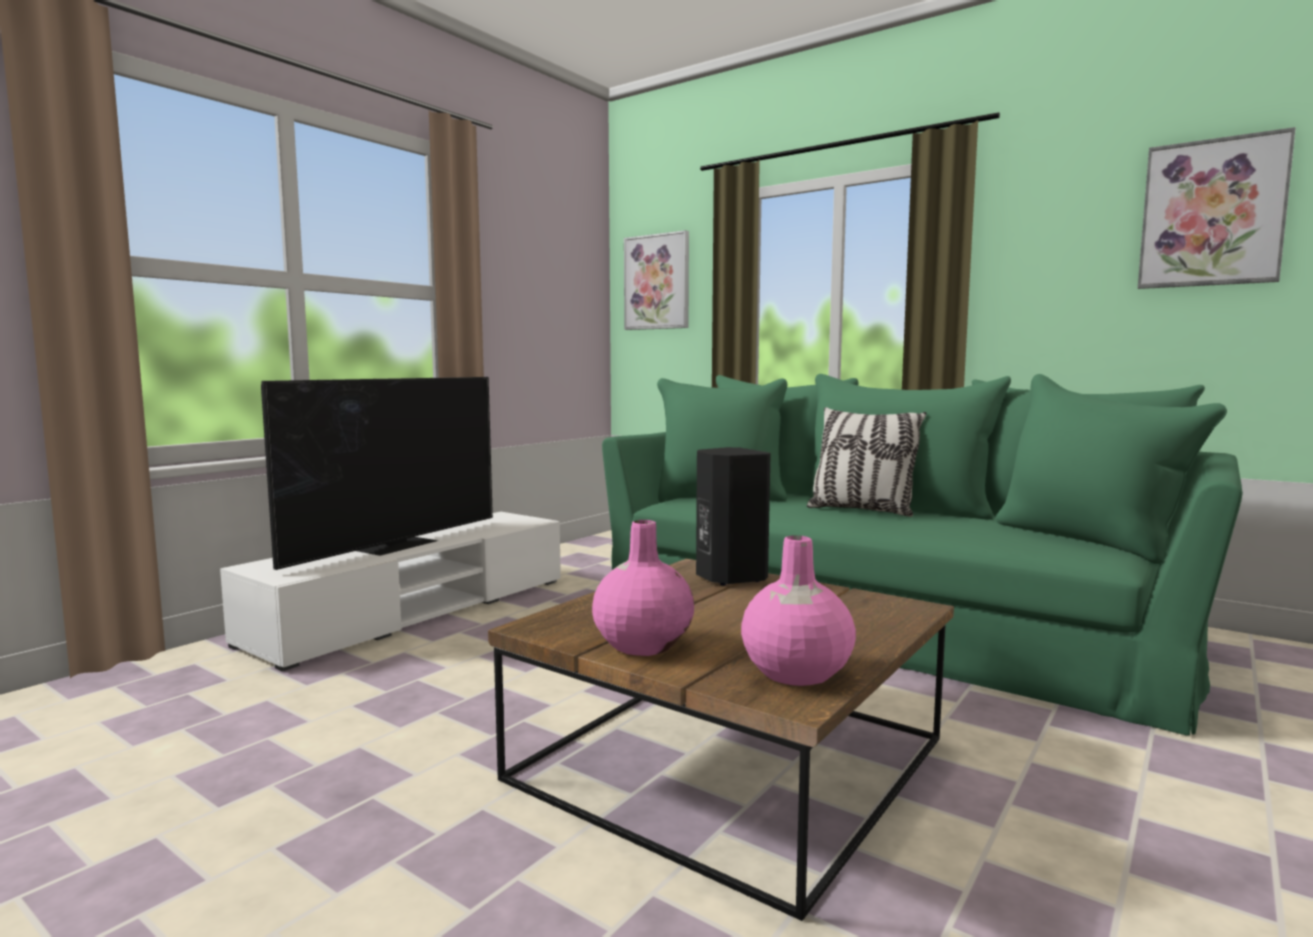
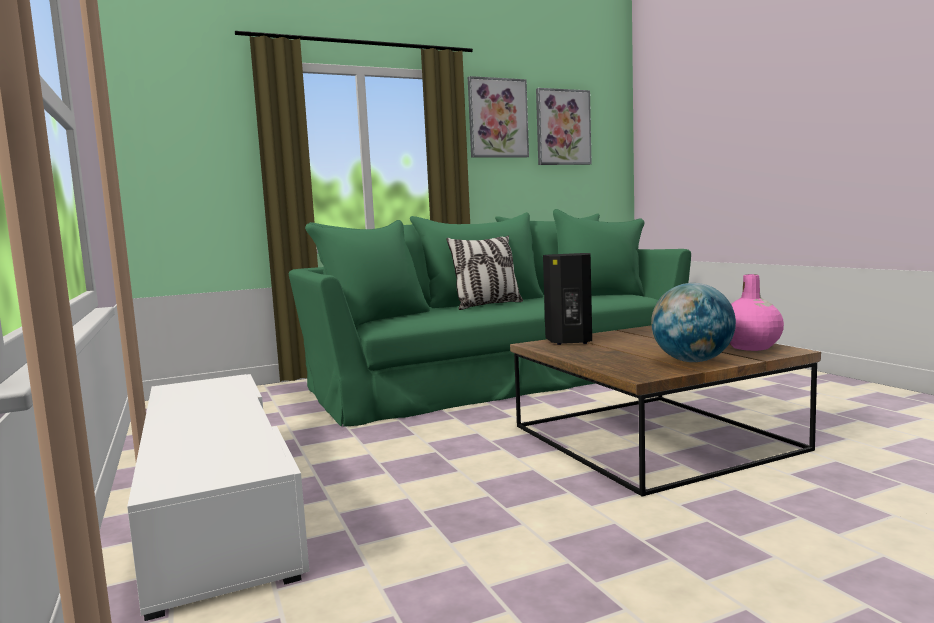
camera: 60 degrees left, 0 degrees up
television [261,377,493,570] -> none
pink vase [592,520,694,656] -> globe [651,283,736,362]
picture [624,230,689,330] -> picture moved to [468,76,529,158]

